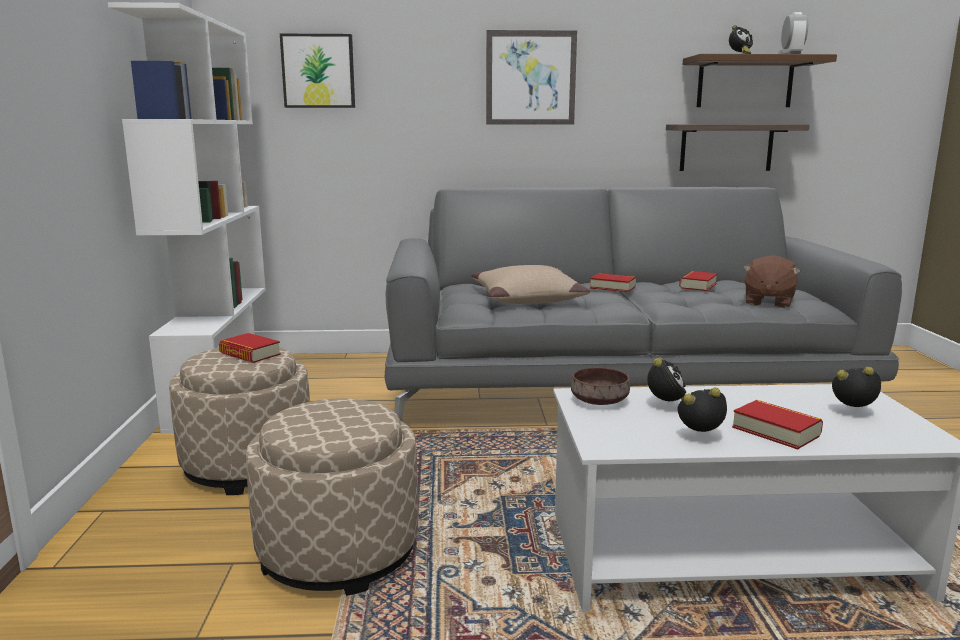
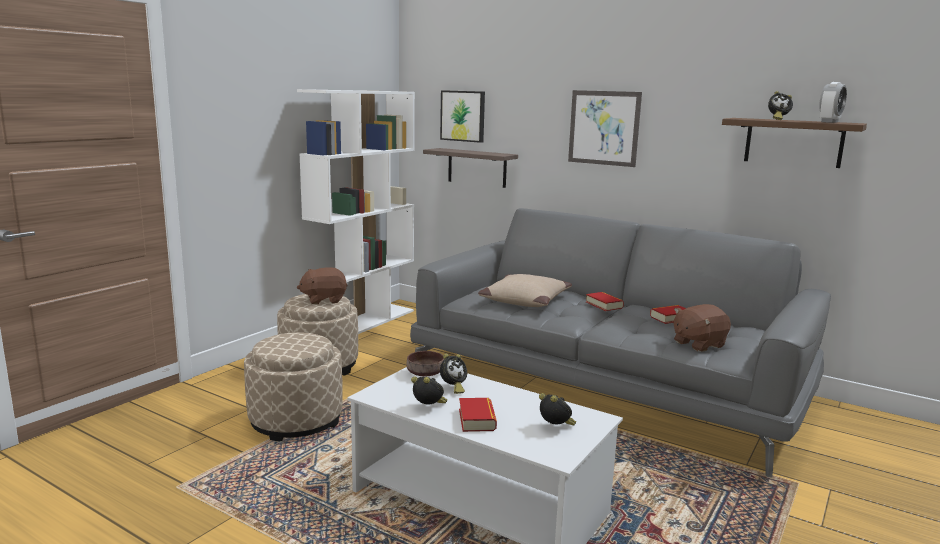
camera: 35 degrees right, 0 degrees up
book [219,333,281,363] -> brown plush toy [297,267,348,304]
shelf [666,124,809,171] -> shelf moved to [423,148,518,188]

